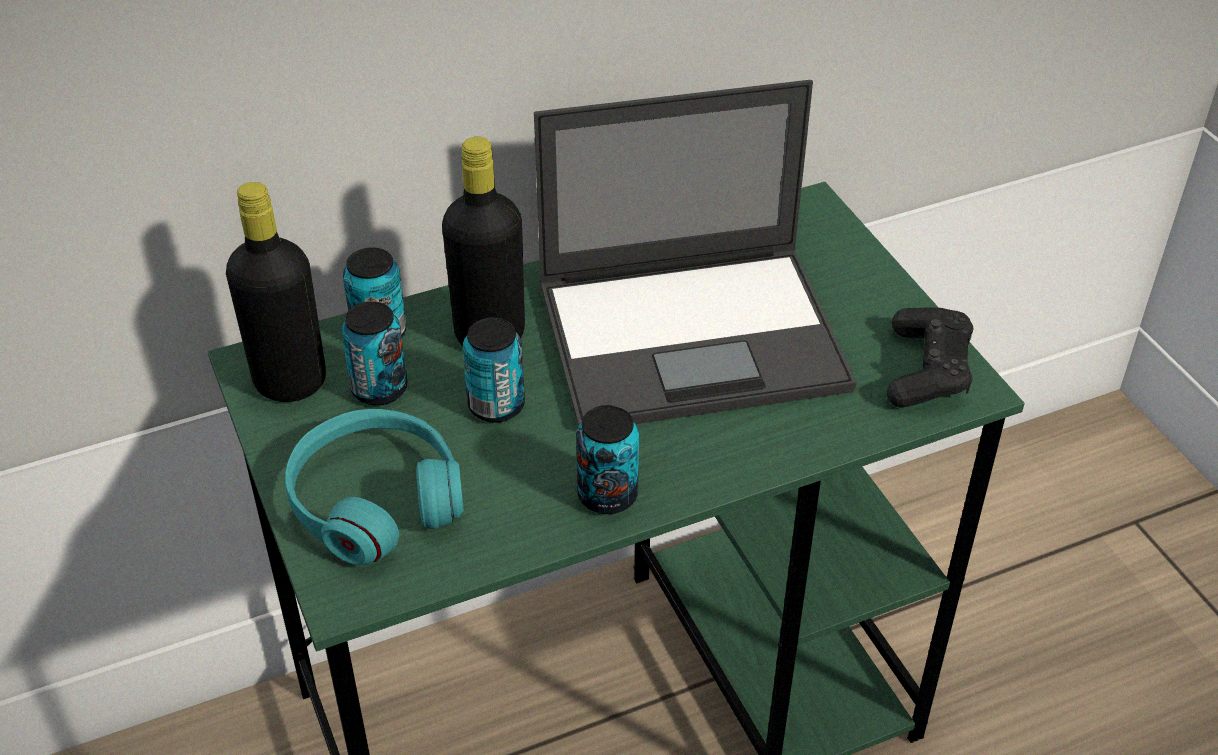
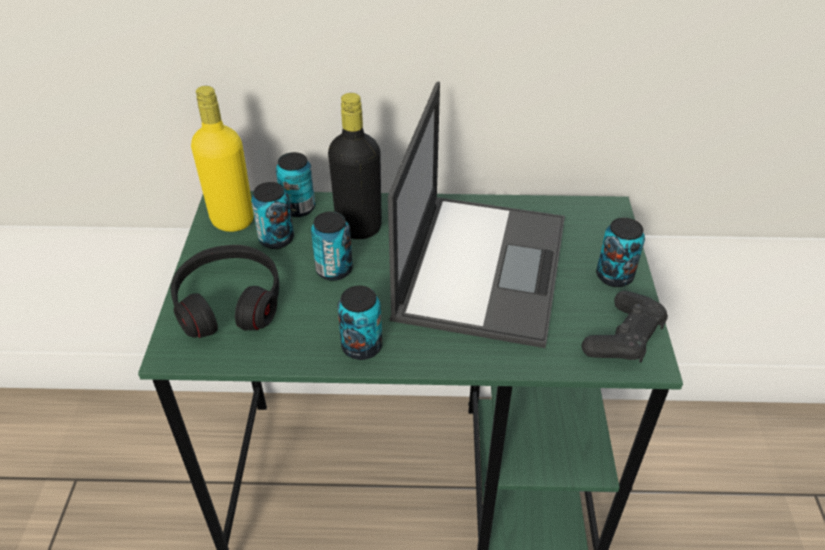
camera: 25 degrees right, 0 degrees up
black bottle [226,182,326,402] -> yellow bottle [191,86,254,232]
turquoise headphones [285,409,464,565] -> black headphones [171,245,279,338]
laptop [534,80,856,426] -> laptop turned 90 degrees counterclockwise [388,82,565,348]
none -> can [596,218,645,287]

